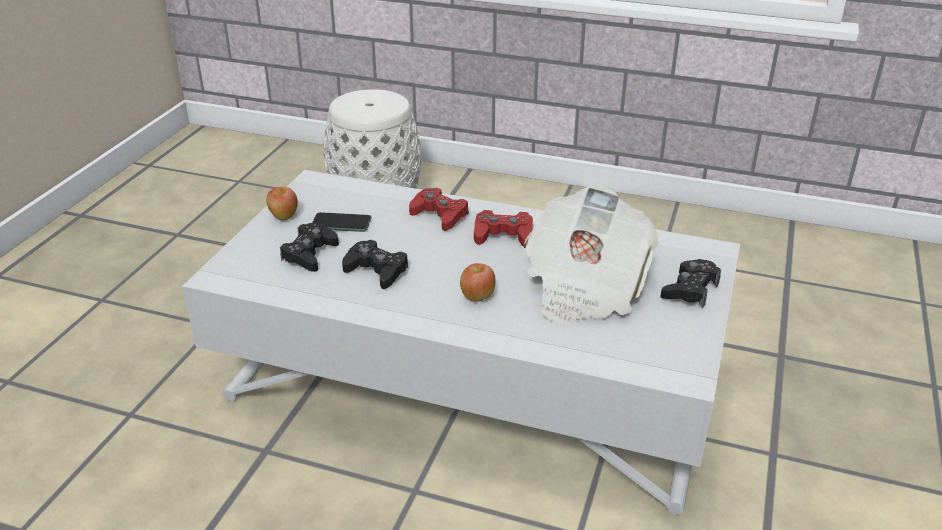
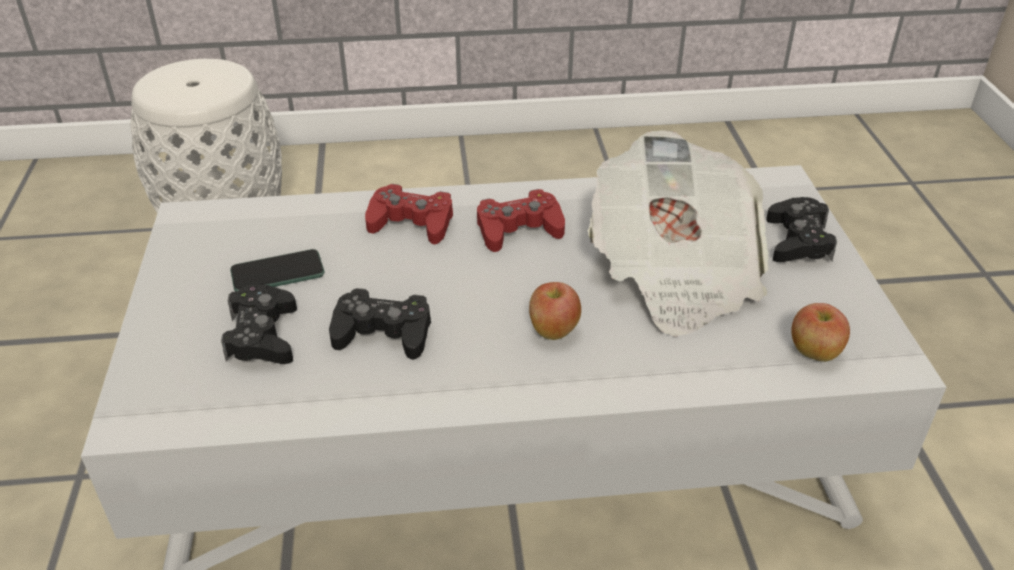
camera: 25 degrees left, 5 degrees up
apple [266,187,298,221] -> apple moved to [791,303,850,362]

